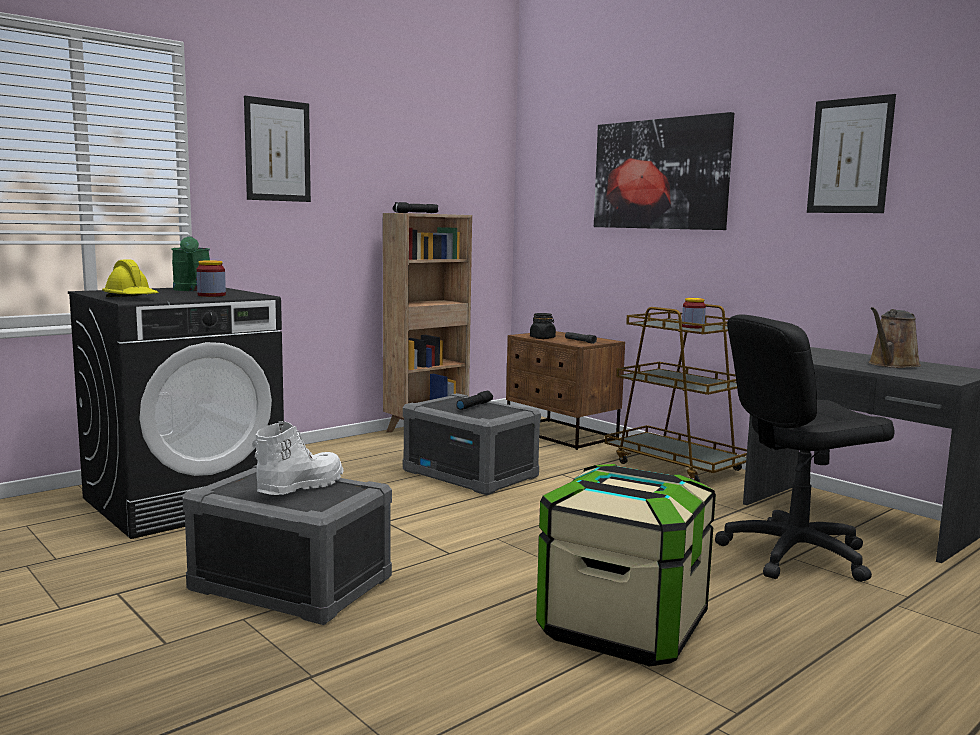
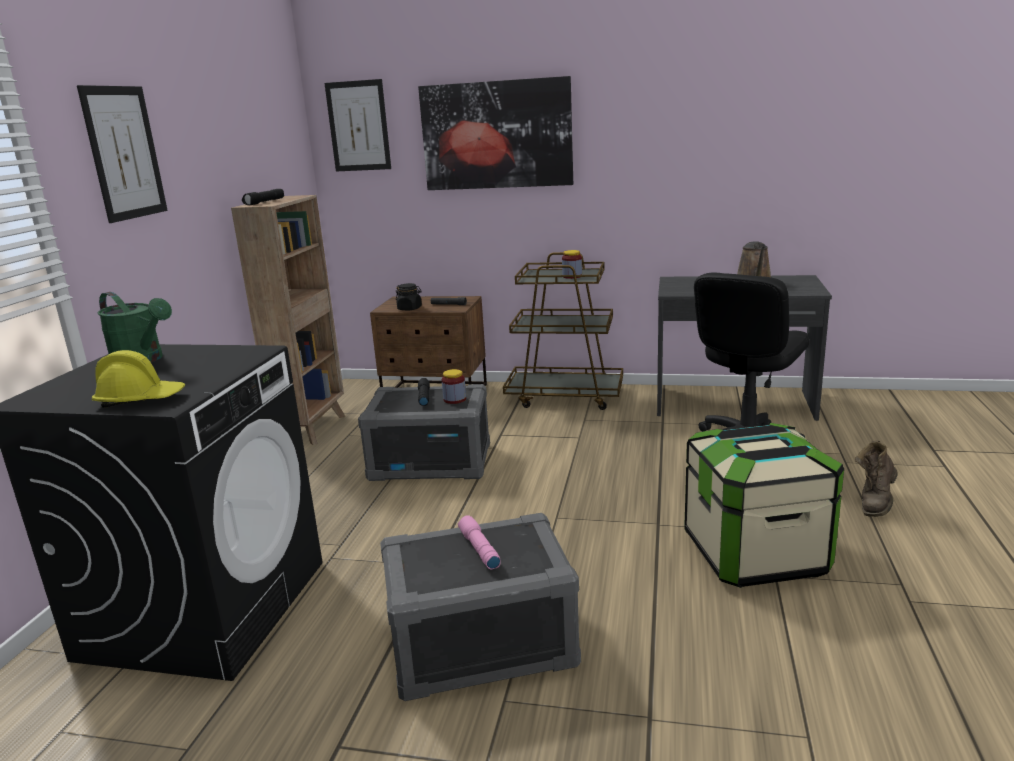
camera: 35 degrees left, 10 degrees up
jar [197,260,226,297] -> jar moved to [442,369,466,404]
white boot [252,421,343,495] -> pink flashlight [458,515,501,569]
picture [807,94,896,213] -> picture moved to [324,79,391,171]
none -> brown boot [855,440,898,517]

